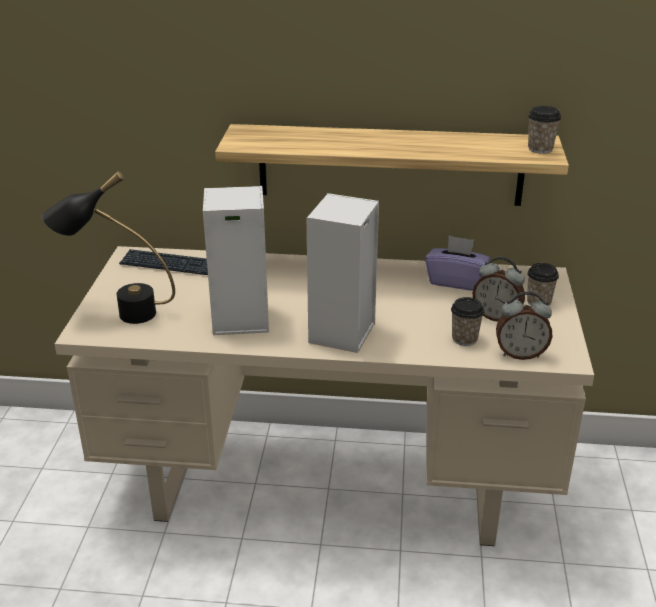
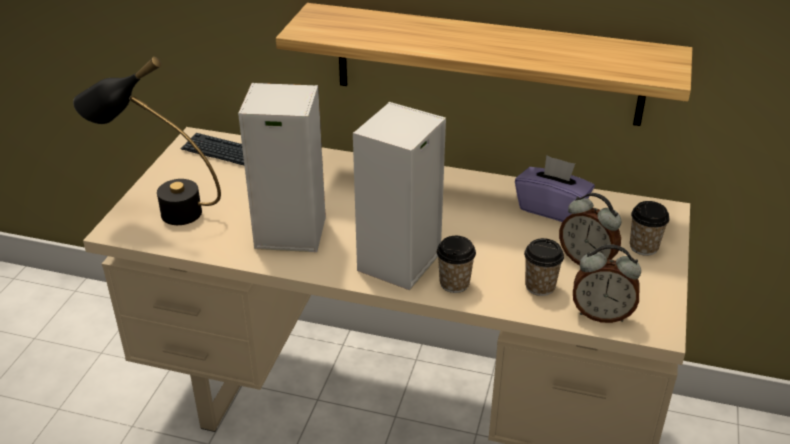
camera: 10 degrees right, 5 degrees up
cup [528,106,561,154] -> cup moved to [437,236,476,293]

